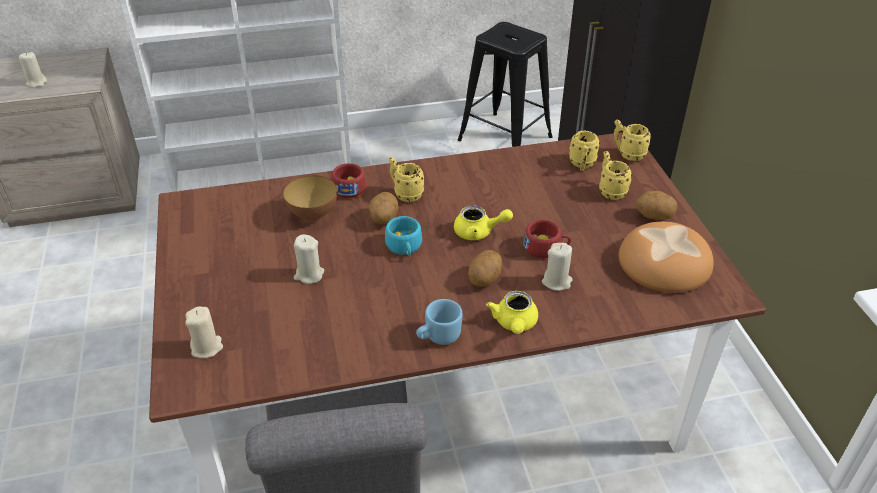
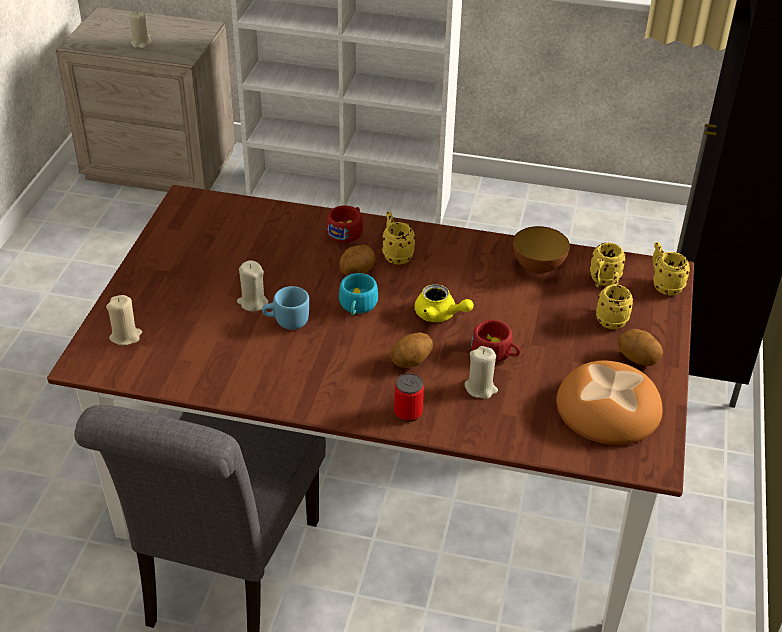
camera: 25 degrees right, 0 degrees up
bowl [283,175,337,221] -> bowl moved to [513,226,570,274]
blue mug [416,299,463,345] -> blue mug moved to [262,286,309,330]
black stool [458,22,553,147] -> none
yellow teapot [486,291,538,334] -> can [394,373,424,422]

